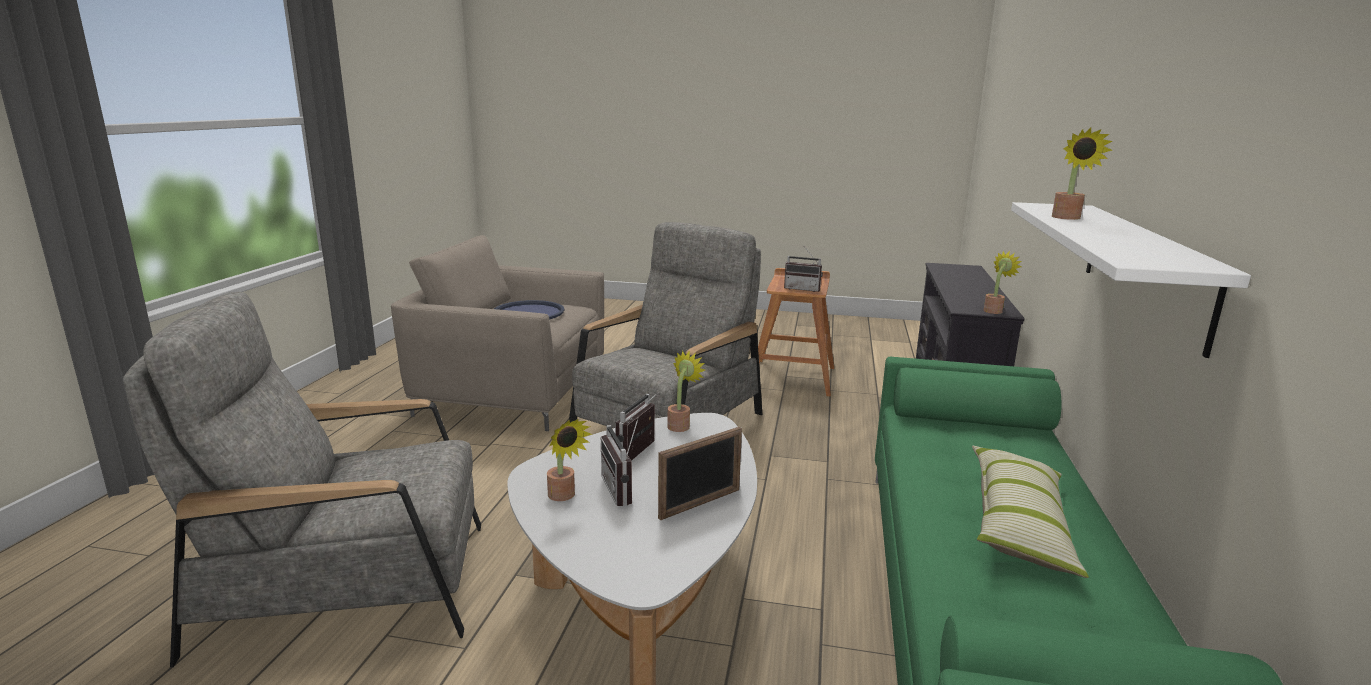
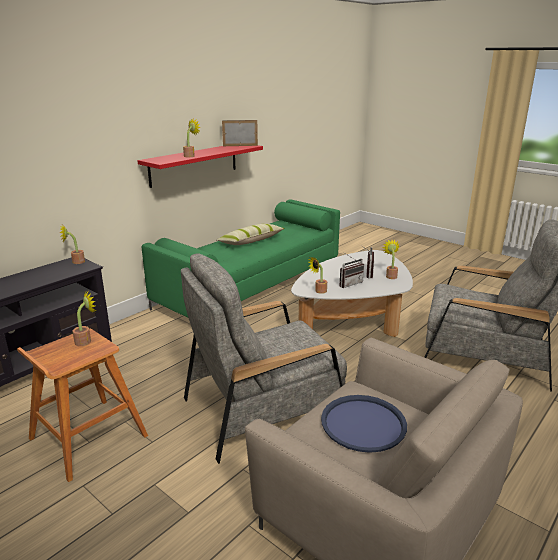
camera: 150 degrees left, 5 degrees up
picture frame [658,427,742,520] -> picture frame moved to [222,120,258,146]
radio [784,248,823,292] -> potted plant [72,291,96,346]
white shelf [1011,202,1251,358] -> red shelf [137,145,263,188]

